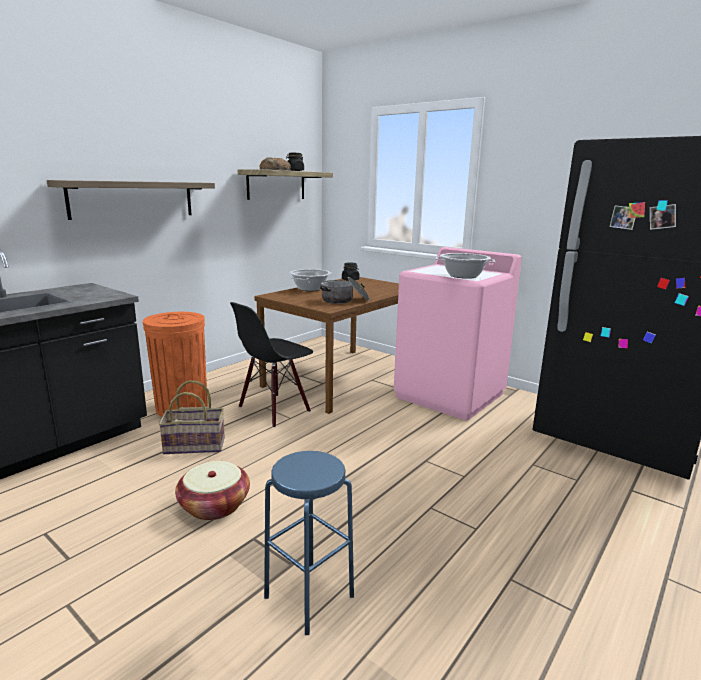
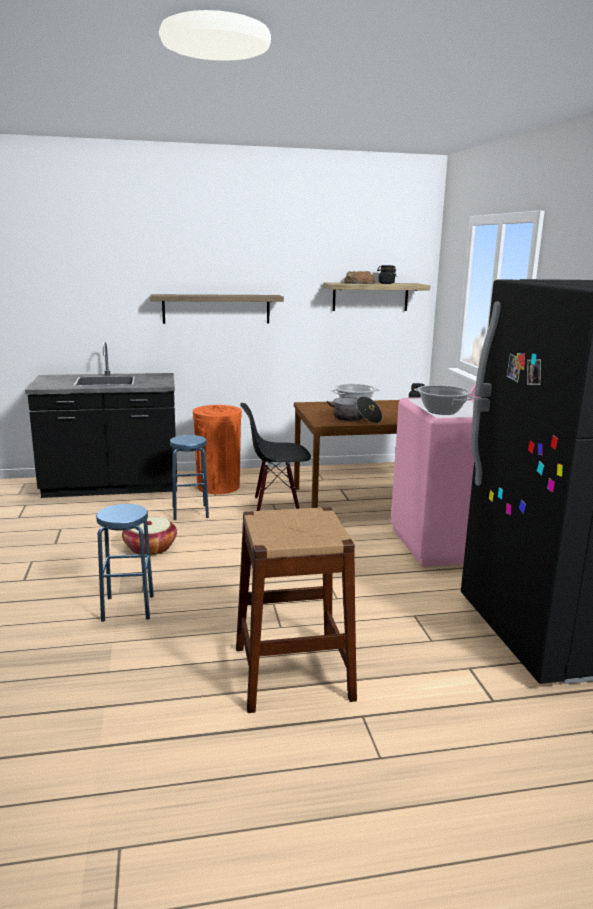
camera: 40 degrees right, 0 degrees up
basket [159,380,225,454] -> blue stool [170,435,209,520]
none -> brown stool [236,507,357,713]

